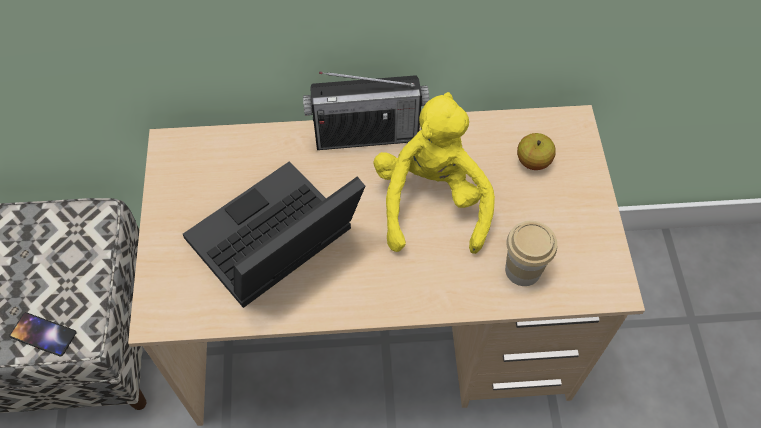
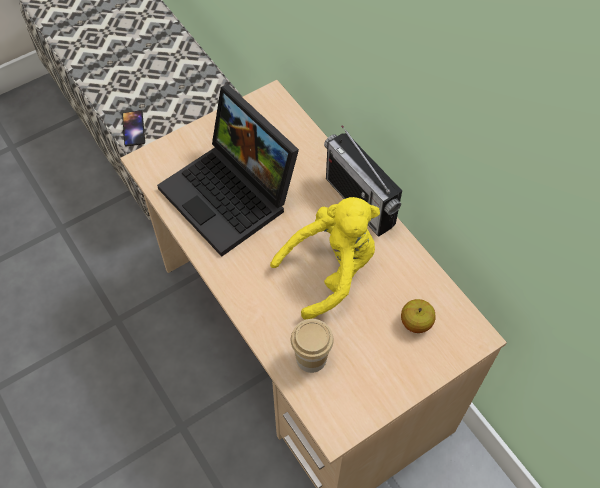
camera: 60 degrees right, 0 degrees up
laptop [183,161,365,308] -> laptop turned 150 degrees counterclockwise [157,84,299,257]

